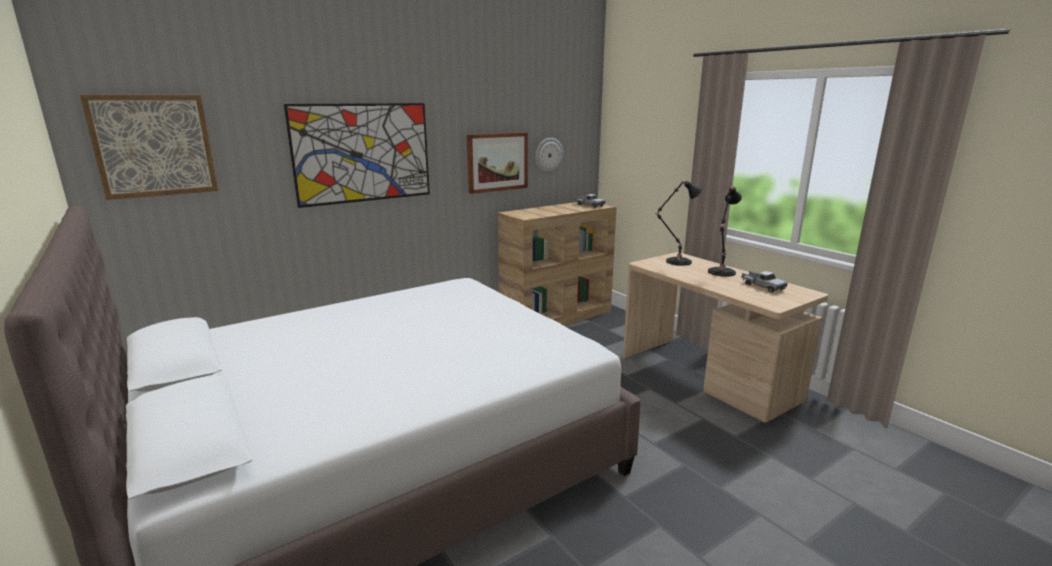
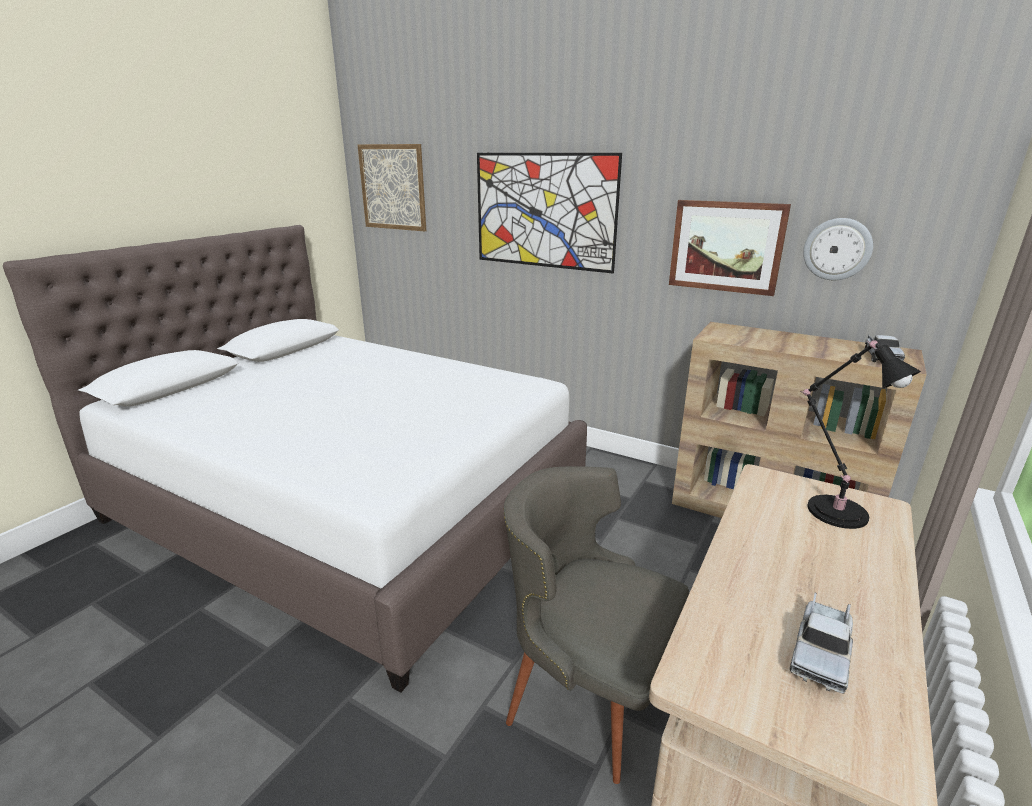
camera: 65 degrees right, 5 degrees up
black table lamp [708,186,742,277] -> none
none -> grey chair [504,466,689,784]

